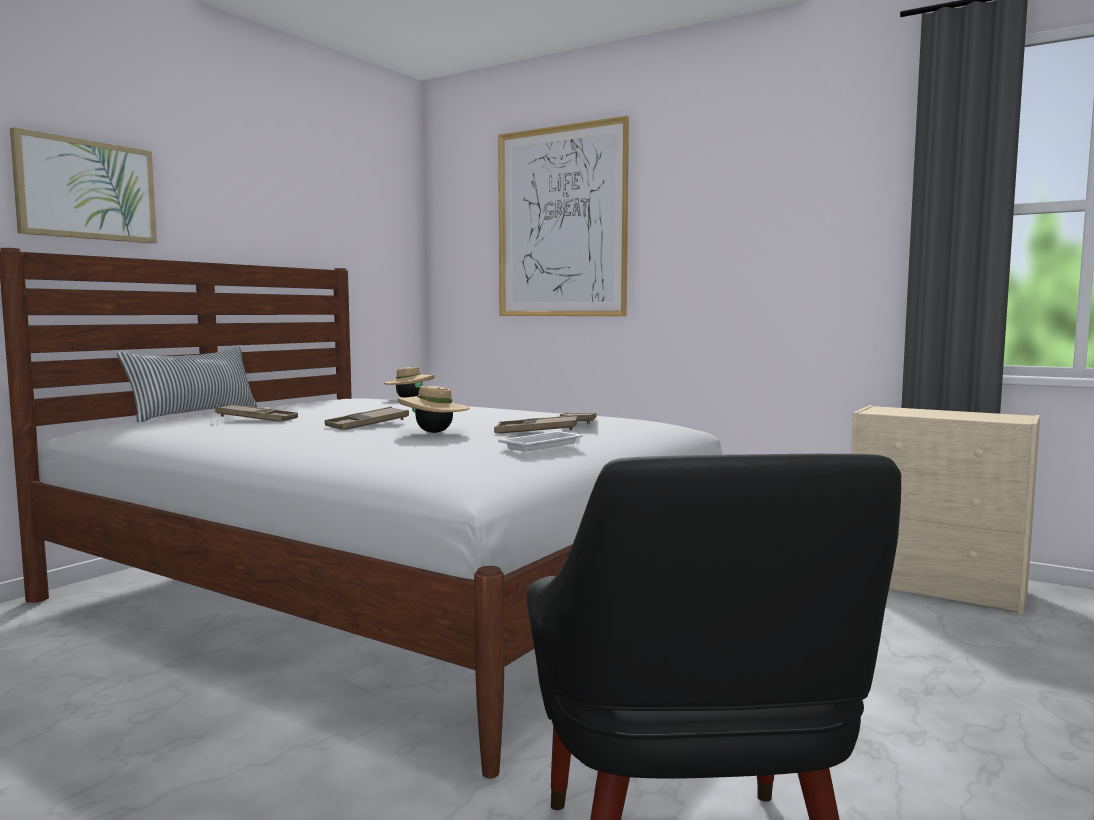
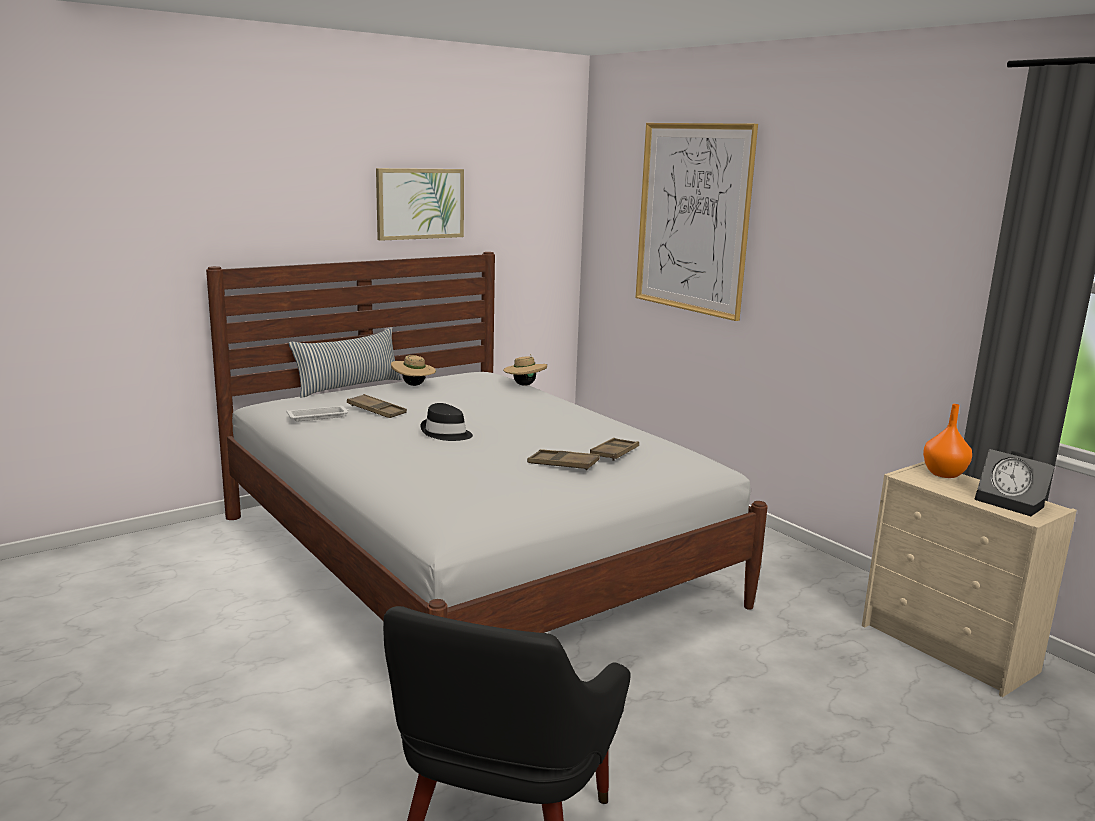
camera: 20 degrees right, 10 degrees up
picture [10,127,157,244] -> picture moved to [376,168,464,241]
brown tray [325,407,409,430] -> black hat [420,403,473,441]
beige hat [398,386,470,433] -> beige hat moved to [391,355,436,386]
white tray [498,431,583,452] -> white tray moved to [286,406,349,422]
none -> orange vase [923,404,972,478]
none -> alarm clock [974,449,1055,516]

